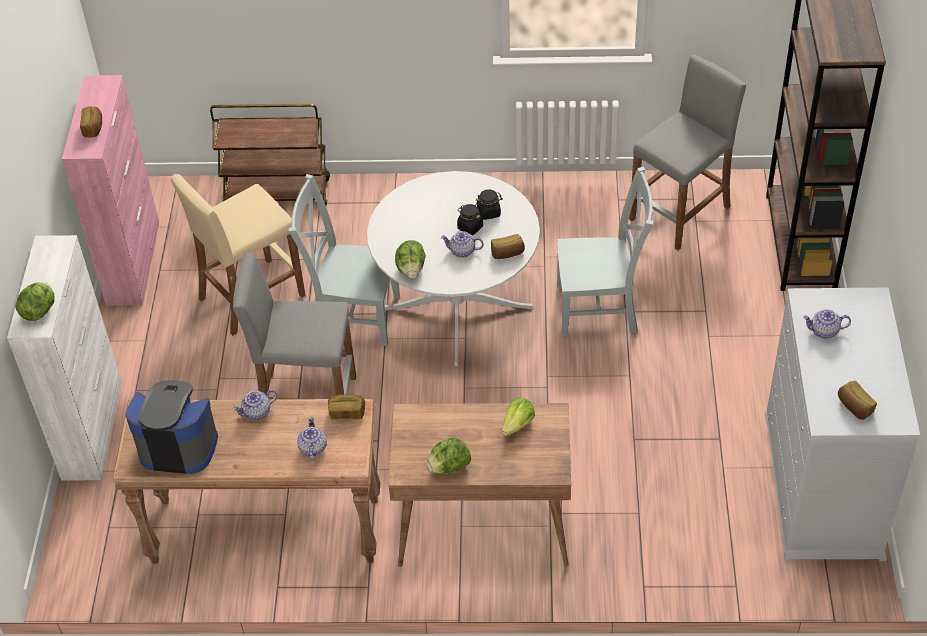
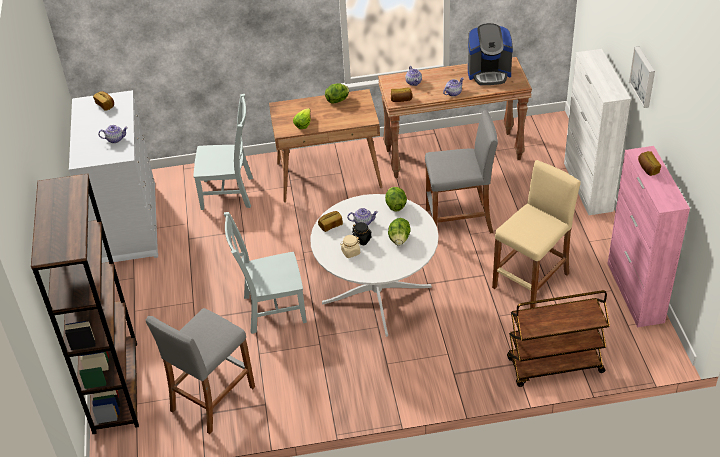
camera: 170 degrees right, 5 degrees down
lettuce [15,282,55,321] -> lettuce moved to [388,218,411,246]
grey chair [288,174,400,346] -> grey chair moved to [193,94,253,210]
black jar [475,189,502,220] -> beige jar [340,235,360,258]
none -> picture [629,47,655,108]

